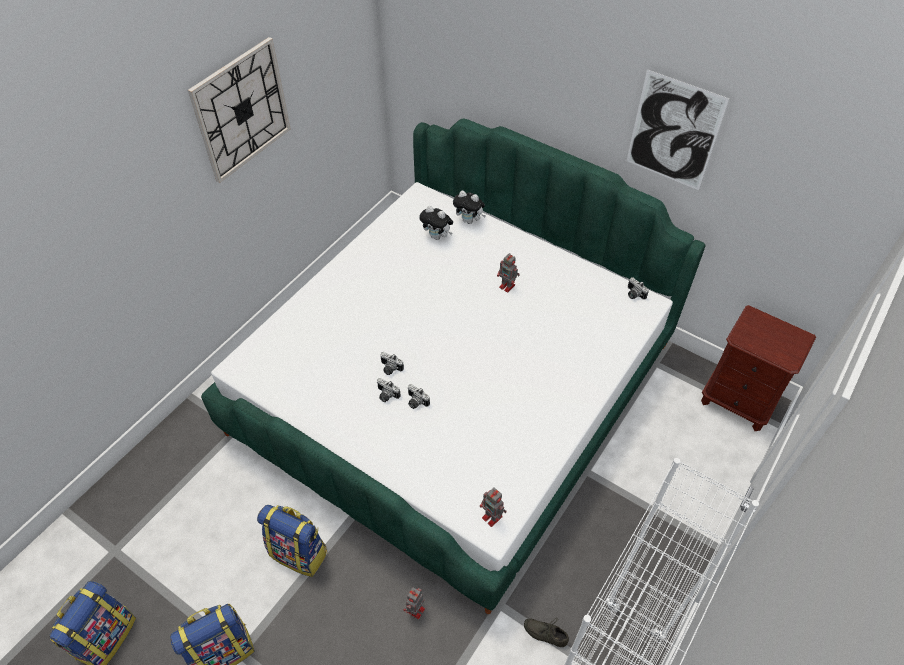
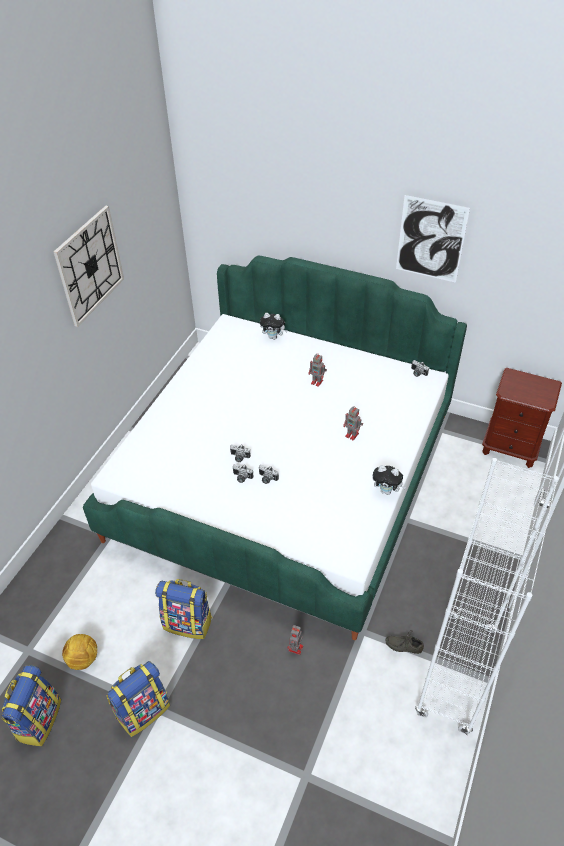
camera: 10 degrees left, 5 degrees down
plush toy [419,206,453,240] -> plush toy moved to [372,465,406,495]
toy robot [480,487,507,527] -> toy robot moved to [343,406,363,440]
none -> football [62,634,97,670]

